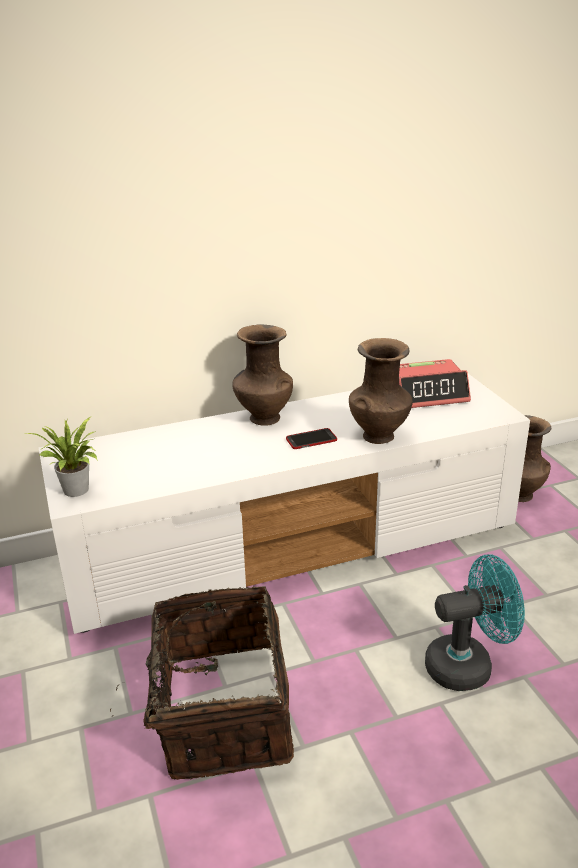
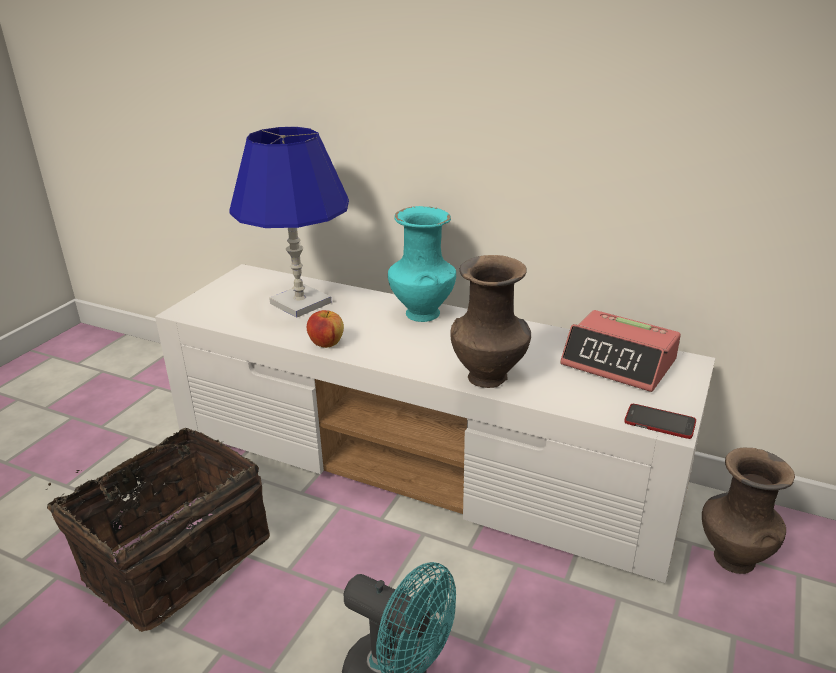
camera: 45 degrees right, 0 degrees up
potted plant [24,416,98,497] -> none
brown vase [232,325,293,426] -> turquoise vase [388,206,456,322]
phone [286,428,337,449] -> phone moved to [624,404,696,439]
none -> blue table lamp [229,127,349,318]
none -> apple [307,310,344,348]

